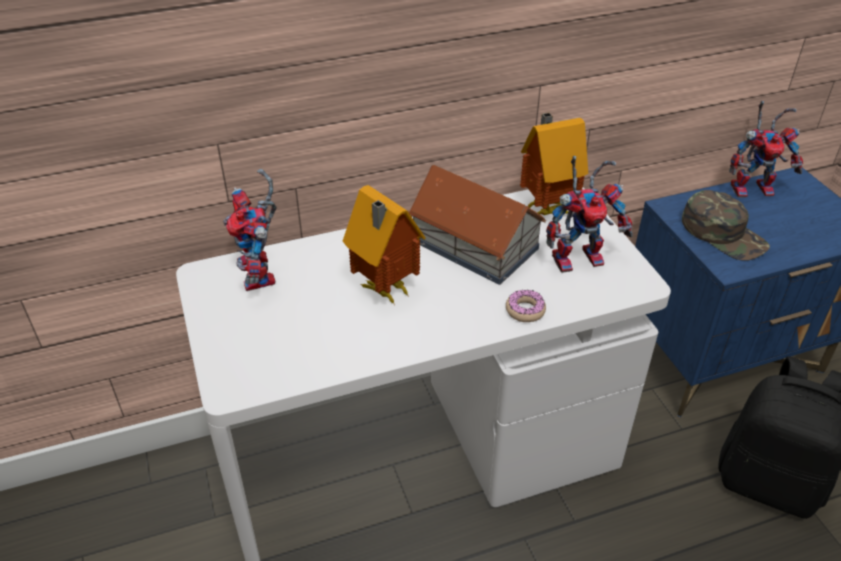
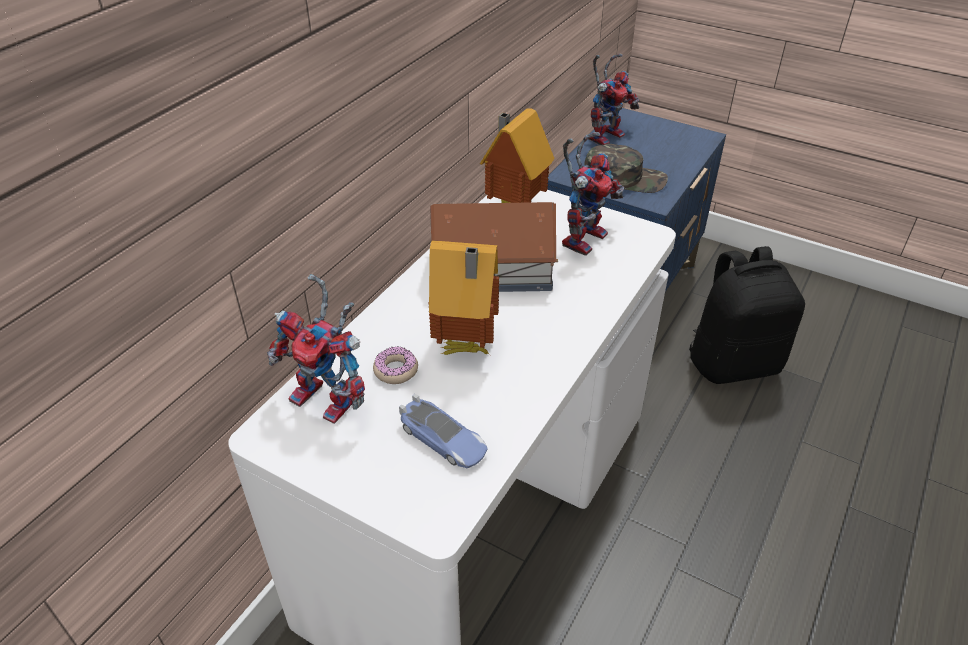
camera: 40 degrees left, 0 degrees up
donut [506,290,546,322] -> donut moved to [373,347,418,384]
none -> toy car [399,394,488,468]

